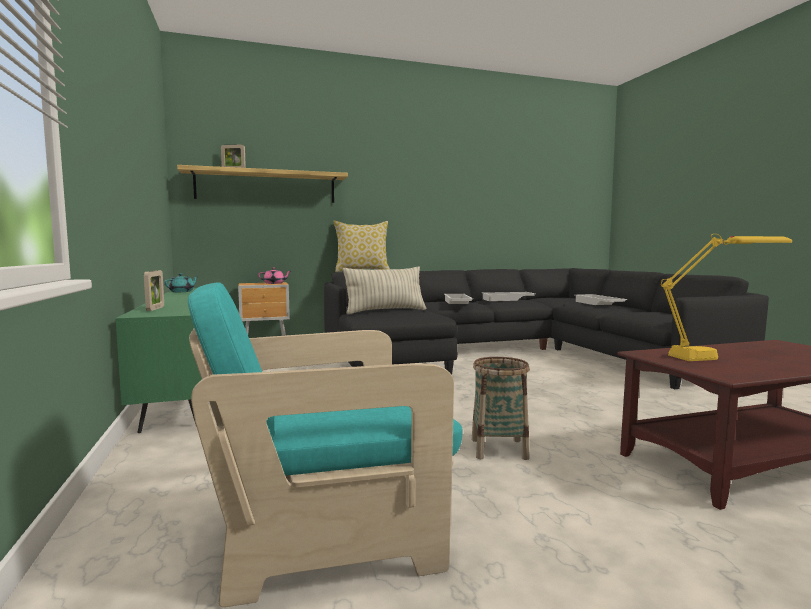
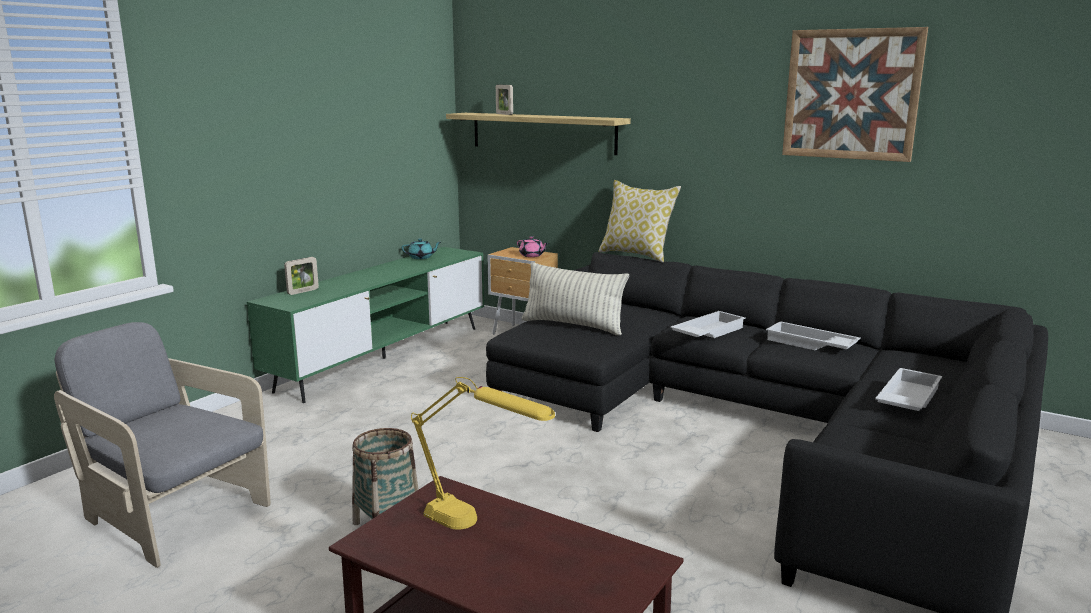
camera: 50 degrees right, 10 degrees up
turquoise armchair [188,282,462,607] -> grey armchair [54,322,271,568]
none -> picture [782,27,928,162]

